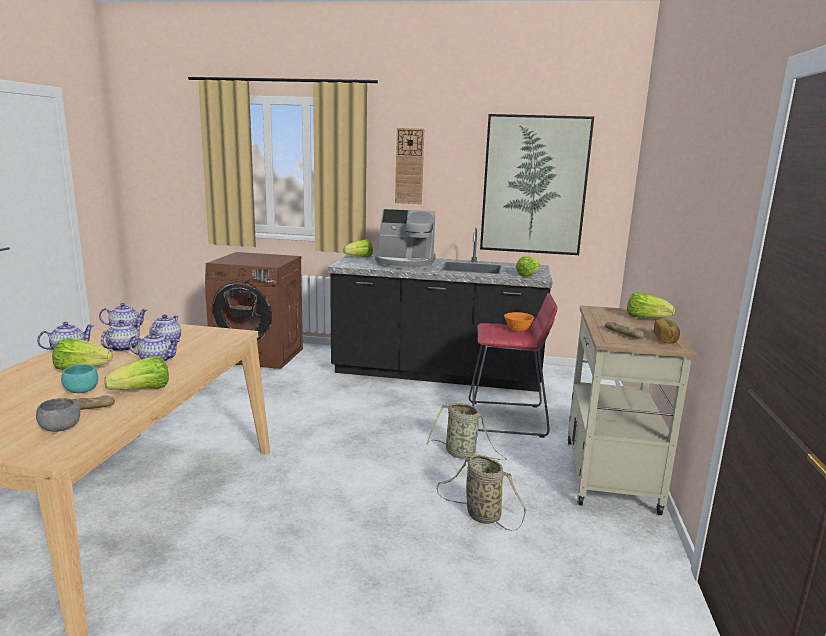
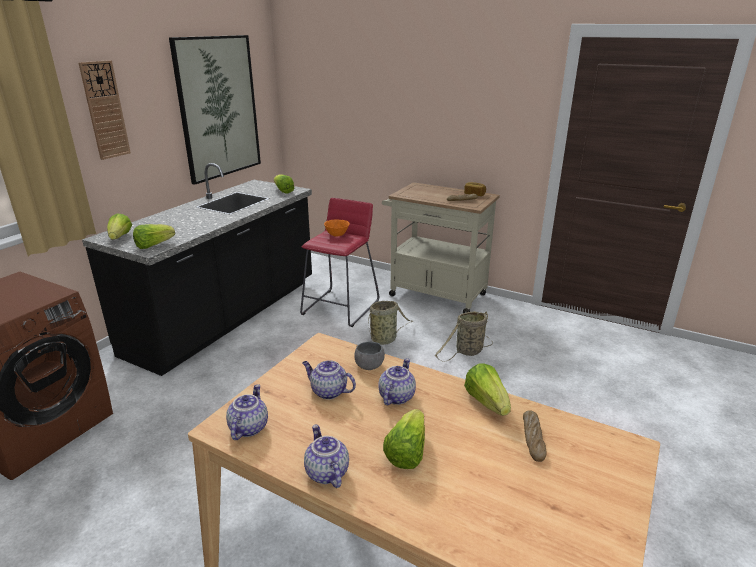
camera: 70 degrees left, 10 degrees up
grey bowl [36,398,80,432] -> grey bowl moved to [354,341,385,370]
turquoise bowl [61,364,98,393] -> none
teapot [101,320,142,352] -> none
coffee machine [375,209,436,270] -> none
lettuce [627,292,675,318] -> lettuce moved to [133,224,175,249]

